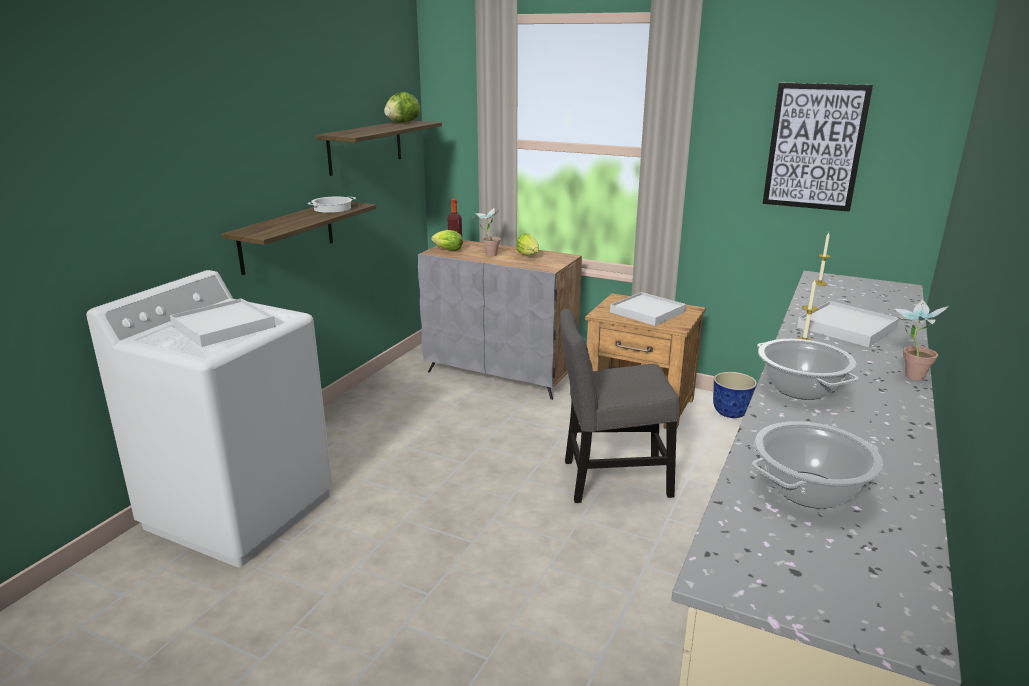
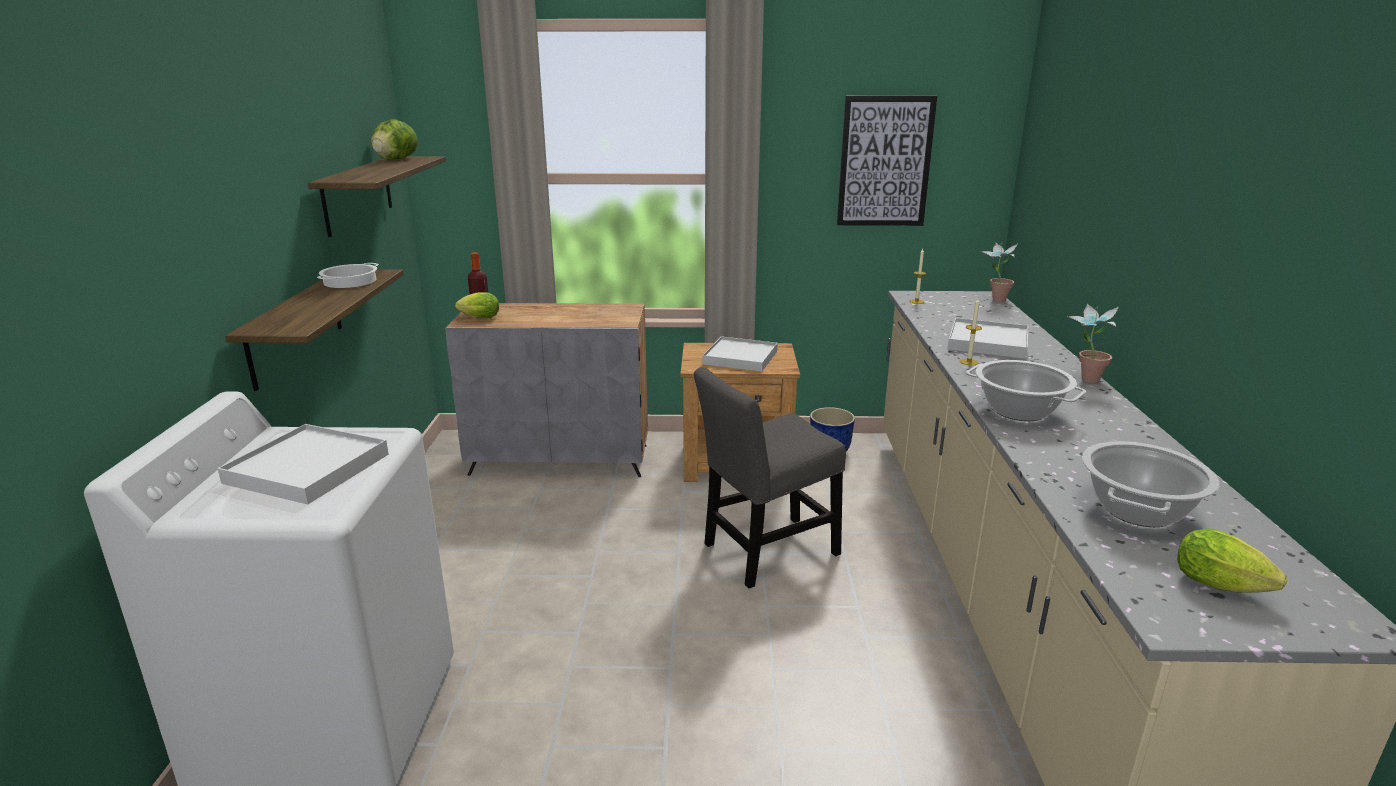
camera: 25 degrees left, 0 degrees up
potted plant [472,208,501,256] -> potted plant moved to [981,243,1018,302]
lettuce [516,233,539,256] -> lettuce moved to [1177,528,1287,593]

